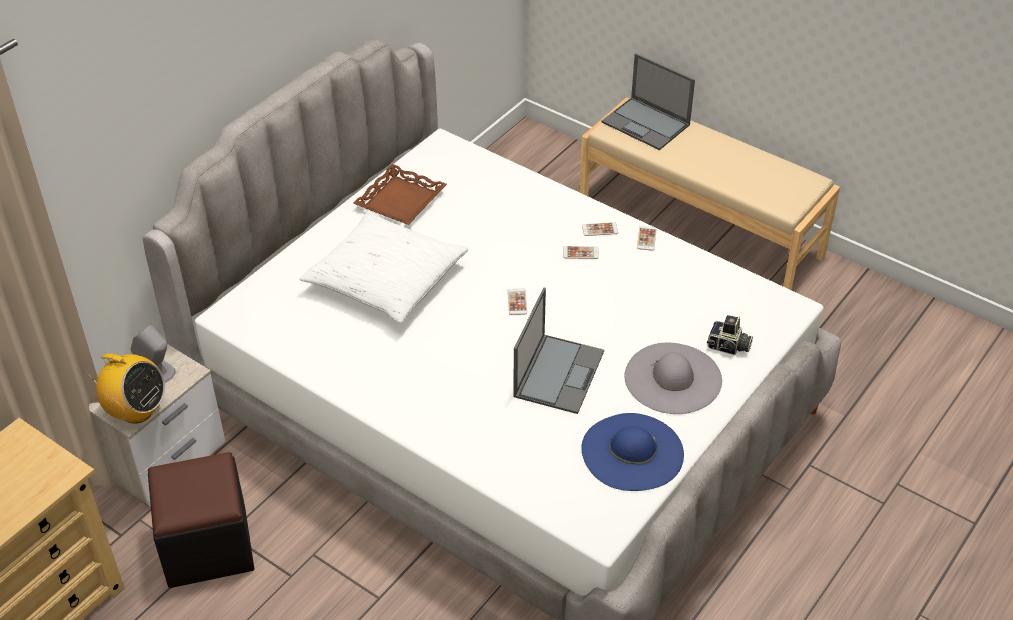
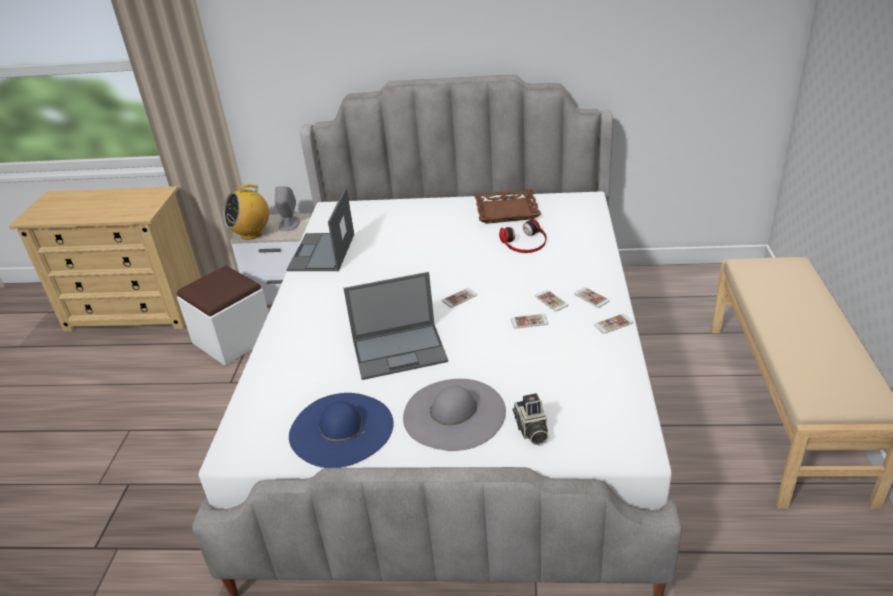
camera: 60 degrees right, 10 degrees down
radio [85,354,165,424] -> radio turned 60 degrees clockwise [223,184,269,240]
black ottoman [148,452,254,588] -> white ottoman [177,266,269,366]
white pillow [300,211,469,323] -> none
laptop [601,53,695,150] -> laptop moved to [287,188,354,271]
none -> headphones [499,219,547,253]
none -> phone [511,314,549,328]

